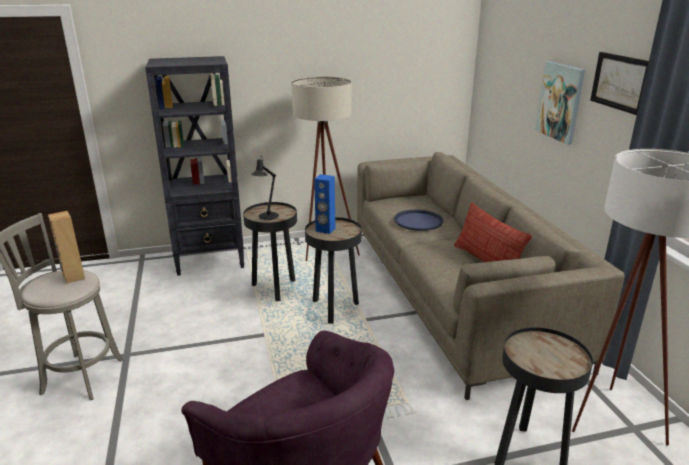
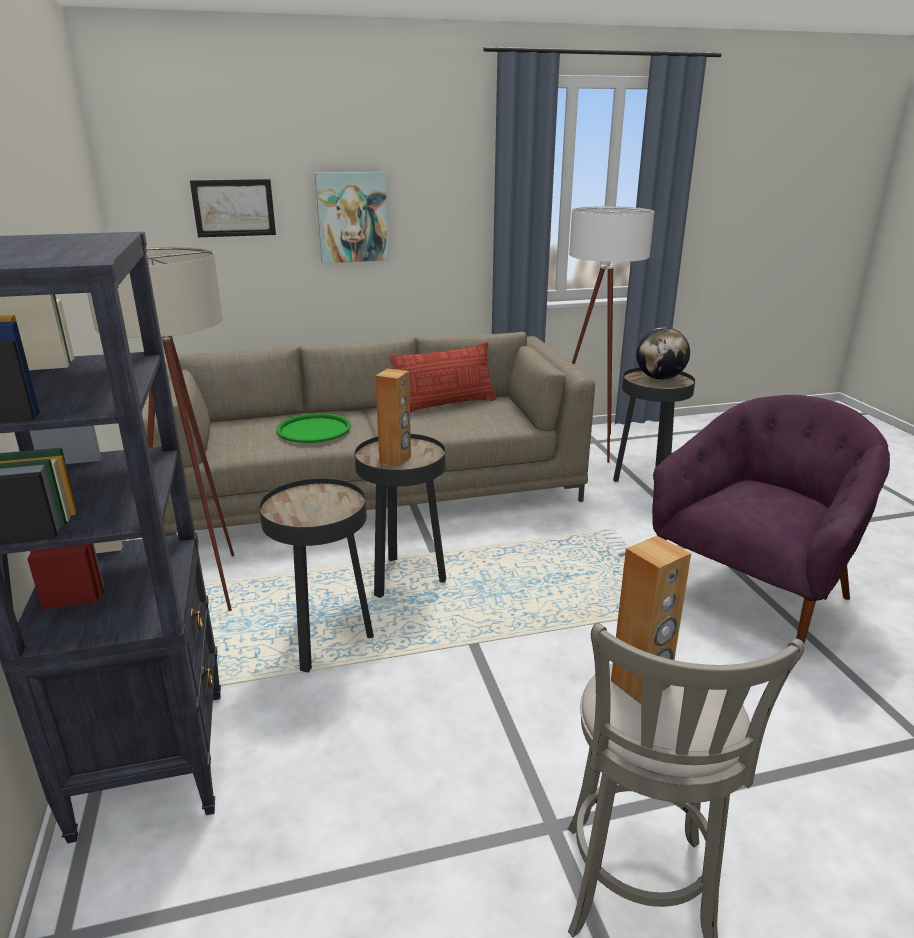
camera: 90 degrees left, 0 degrees up
black table lamp [251,155,279,220] -> none
blue speaker [314,174,335,234] -> brown speaker [375,369,411,467]
blue tray [394,209,443,231] -> green tray [276,413,351,443]
picture [590,52,649,115] -> picture moved to [190,179,276,237]
none -> globe [636,327,690,380]

